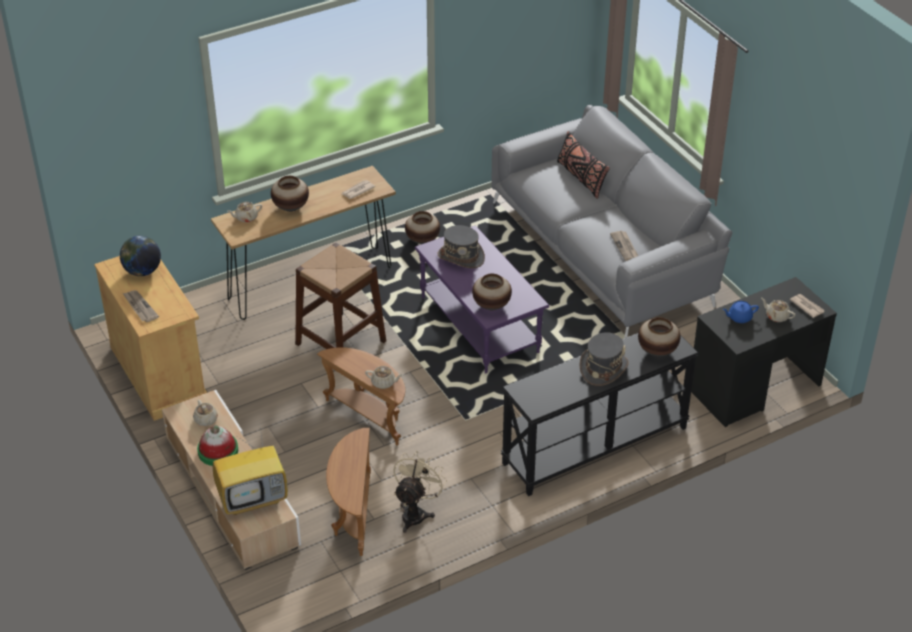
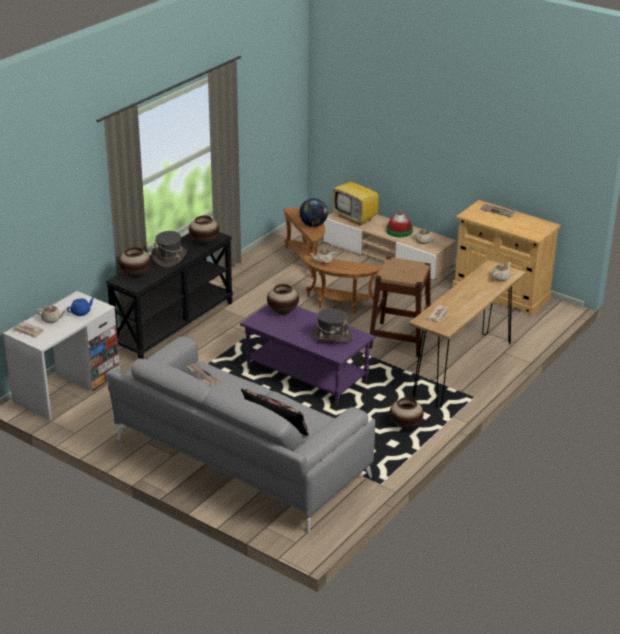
camera: 155 degrees right, 10 degrees down
globe [120,236,161,276] -> globe moved to [299,198,328,227]
television [213,428,288,515] -> television turned 90 degrees counterclockwise [333,177,379,226]
vase [271,176,309,212] -> vase moved to [189,216,219,245]
beige fan [393,451,447,533] -> none
black desk [691,277,837,427] -> white desk [3,291,120,421]

